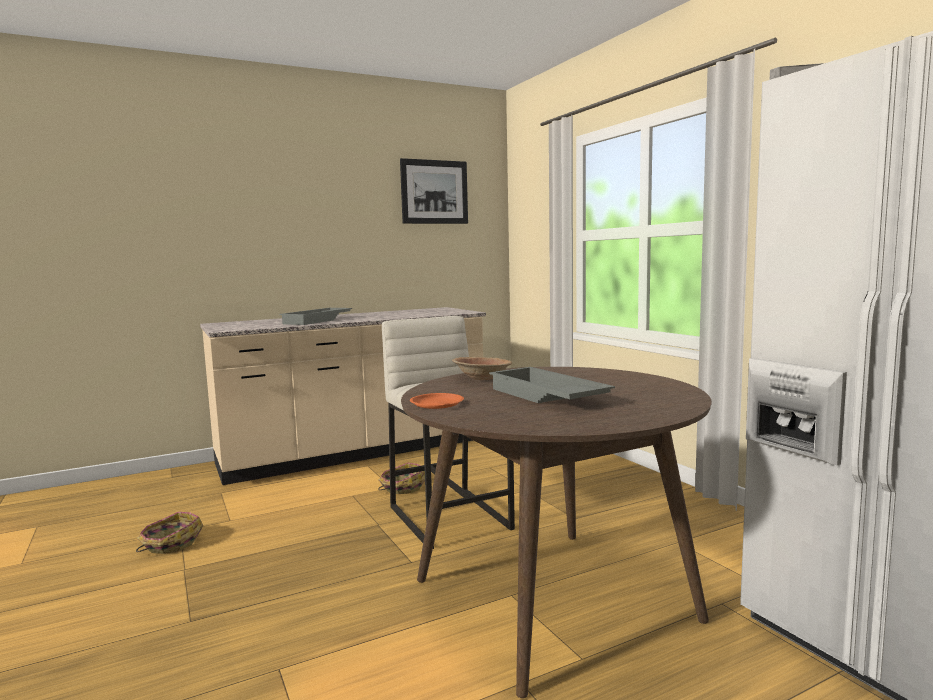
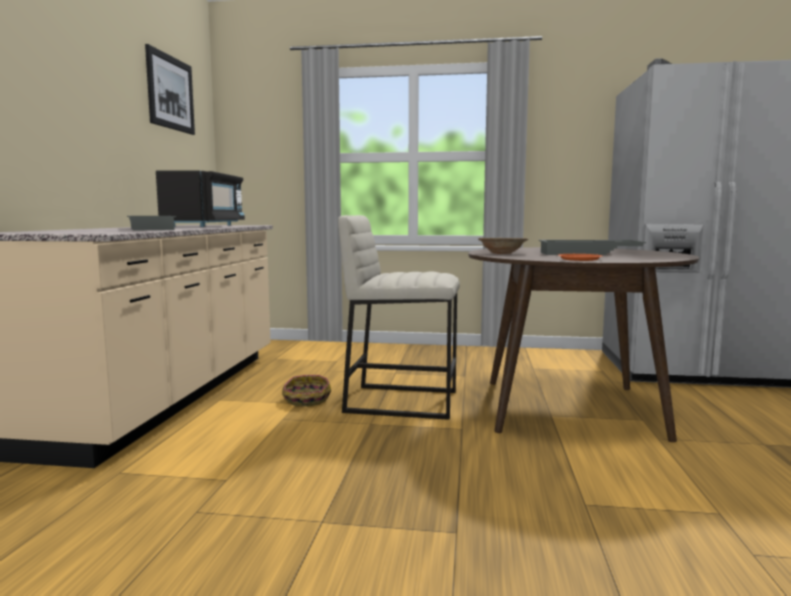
camera: 55 degrees left, 0 degrees up
basket [136,512,204,554] -> none
none -> black microwave [156,170,245,227]

